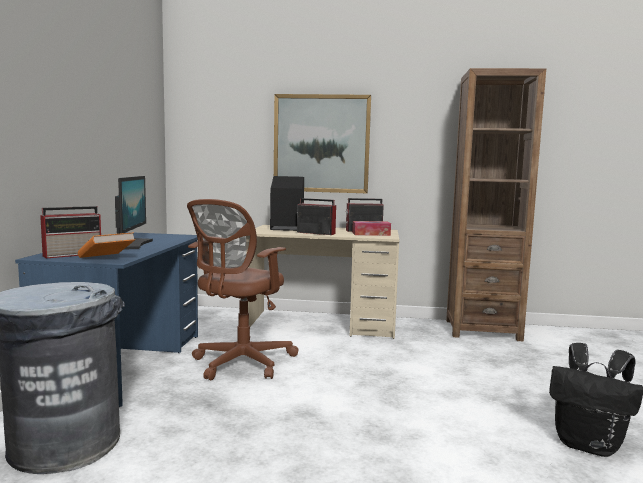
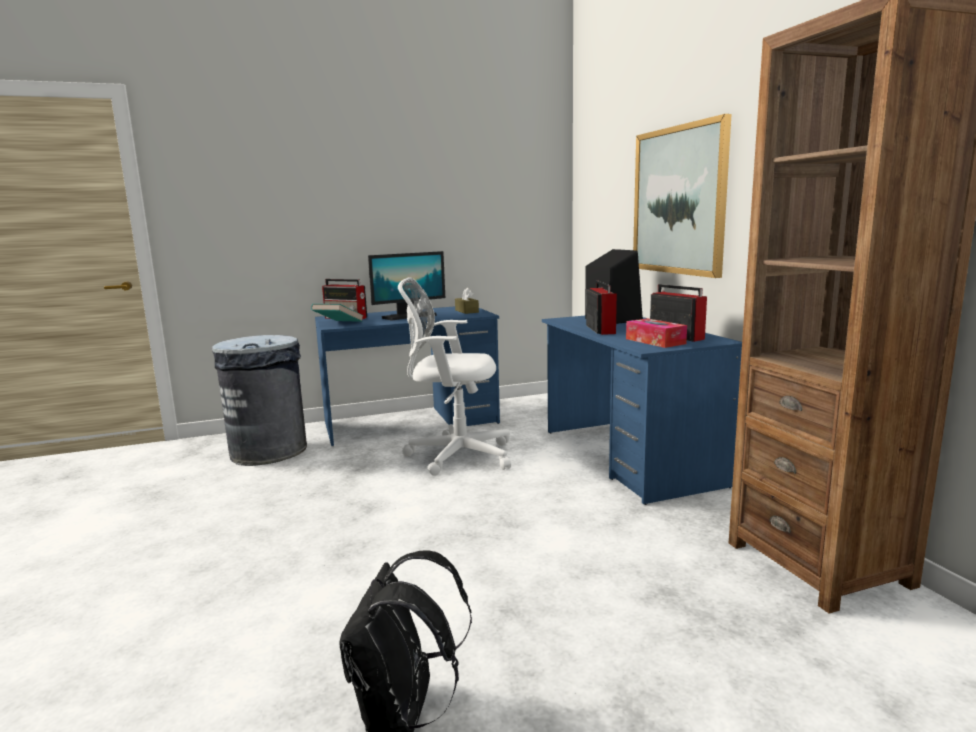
camera: 65 degrees right, 5 degrees up
orange book [78,232,135,258] -> turquoise book [311,304,364,322]
brown office chair [187,199,299,380] -> white office chair [398,277,511,476]
beige desk [246,225,399,339] -> blue desk [542,316,742,505]
none -> brown tissue box [455,288,479,314]

